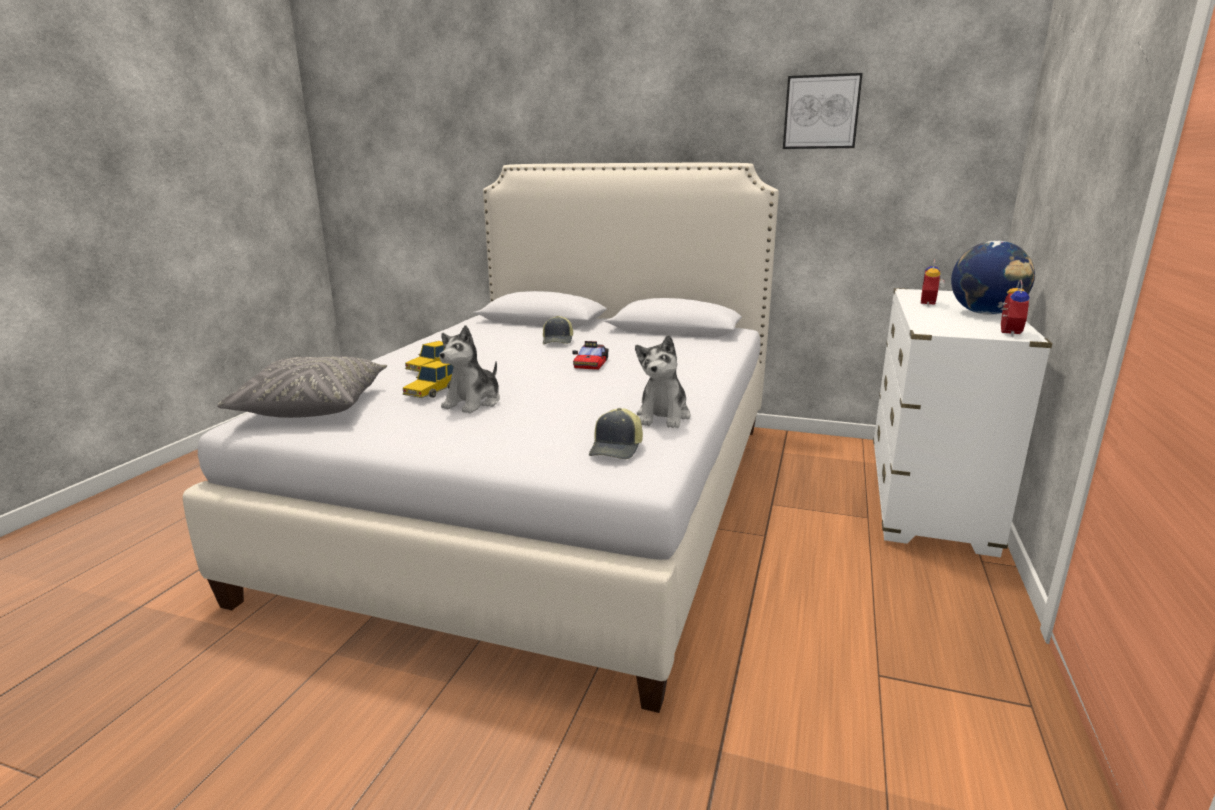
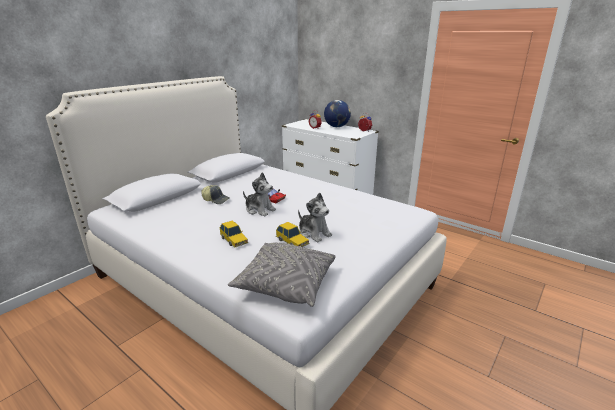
camera: 70 degrees left, 5 degrees up
cap [589,408,643,459] -> none
plush toy [635,335,691,428] -> plush toy moved to [243,172,276,216]
picture [783,73,863,149] -> none

